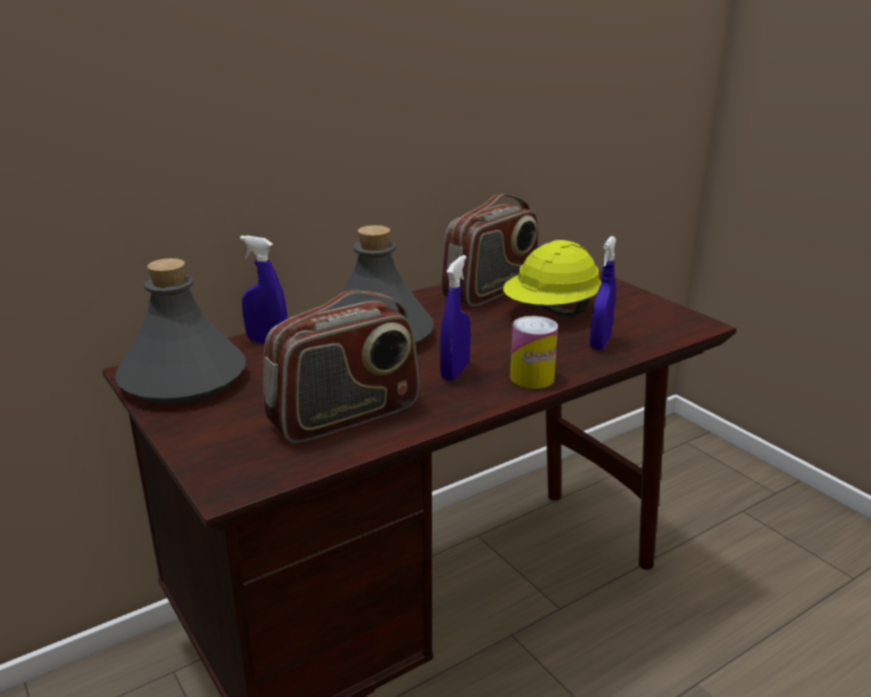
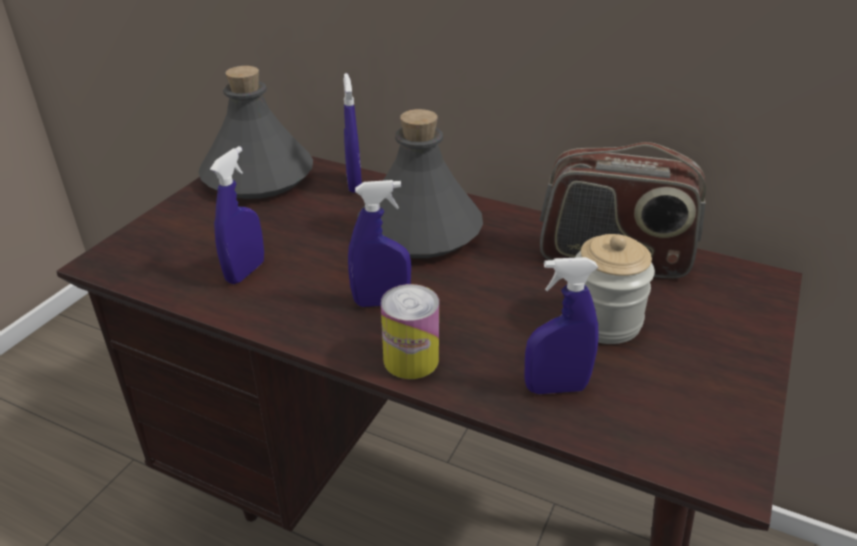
camera: 60 degrees right, 10 degrees up
radio [263,290,420,443] -> blue spray bottle [210,146,264,284]
yellow hard hat [503,240,601,316] -> jar [575,234,655,344]

